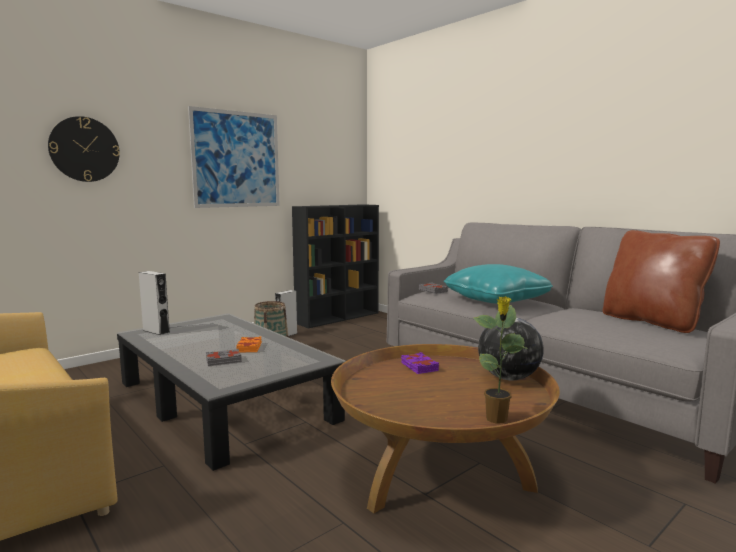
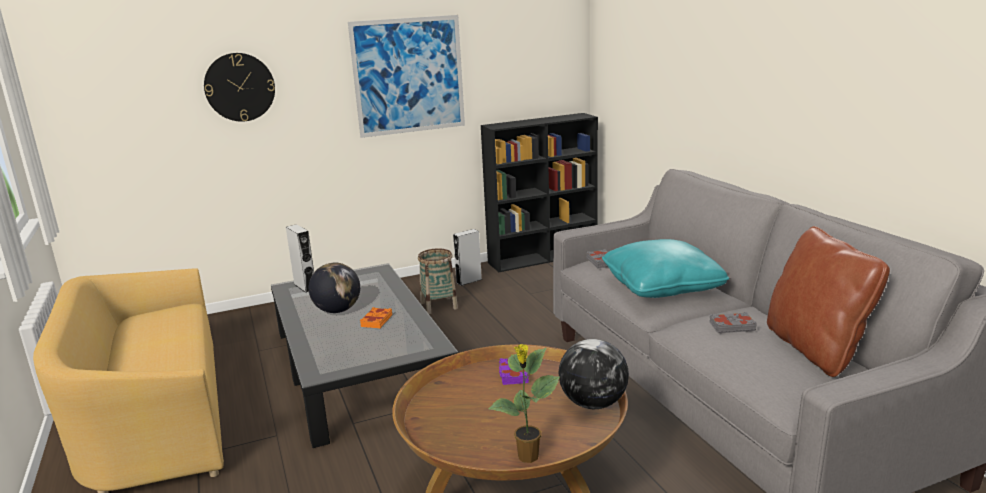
camera: 20 degrees right, 10 degrees up
grey book [206,349,242,366] -> grey book moved to [710,312,756,333]
none -> globe [309,263,360,313]

